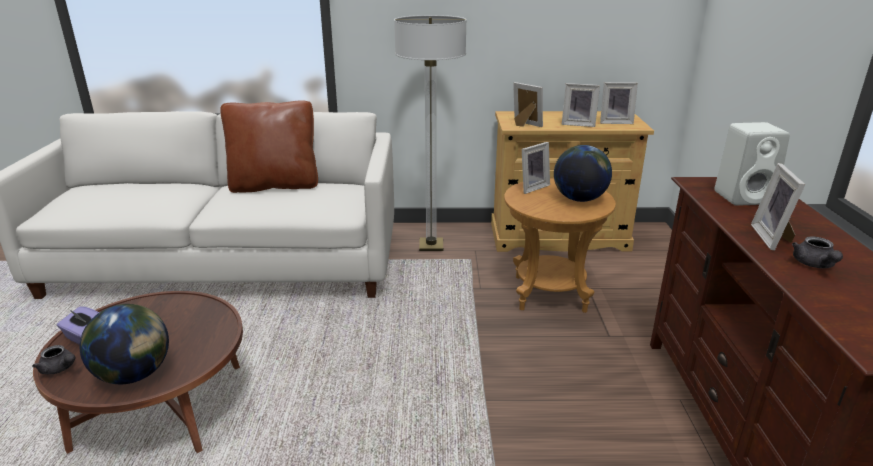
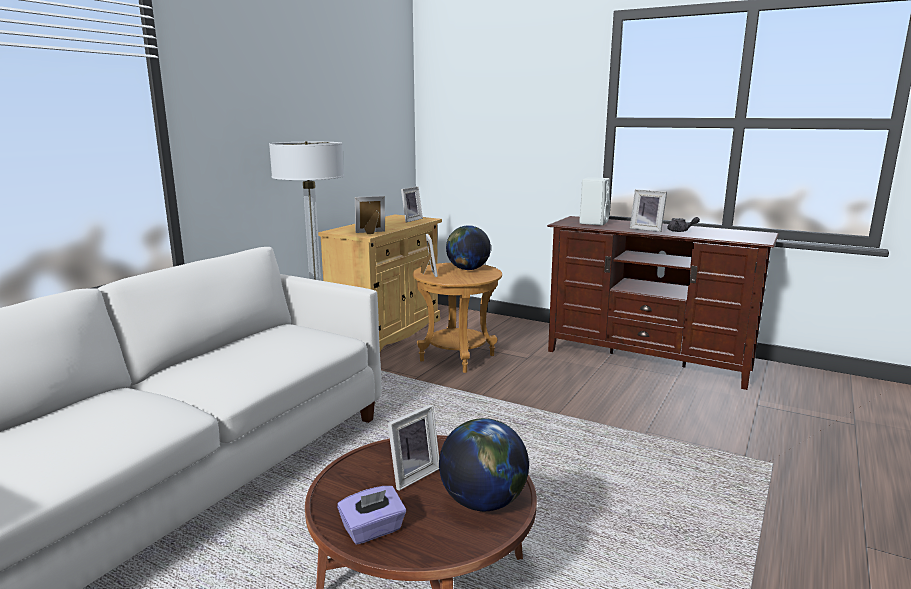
camera: 60 degrees left, 10 degrees down
grey teapot [32,345,76,374] -> none
brown pillow [220,100,318,193] -> none
picture frame [562,83,600,127] -> picture frame moved to [388,404,439,491]

